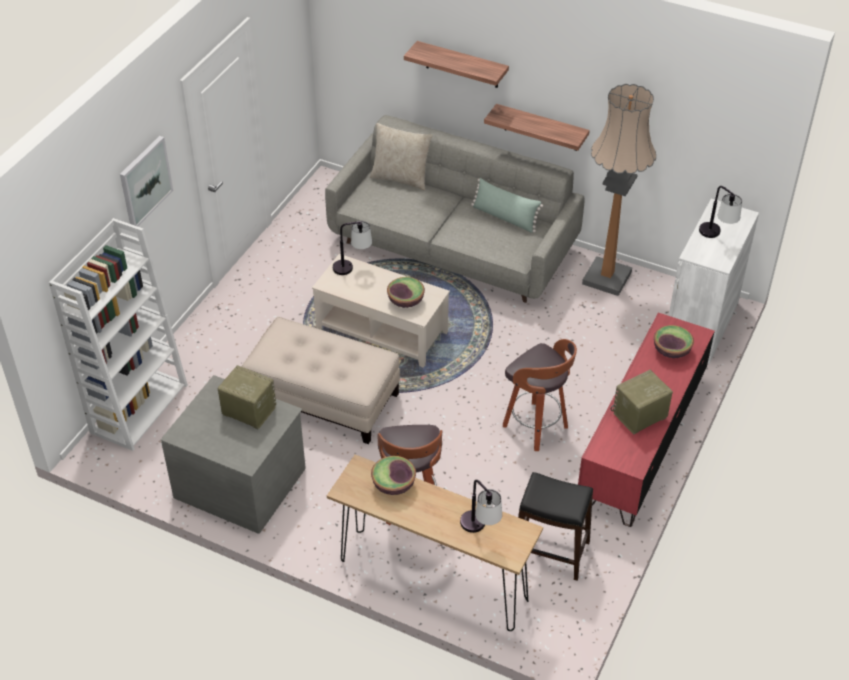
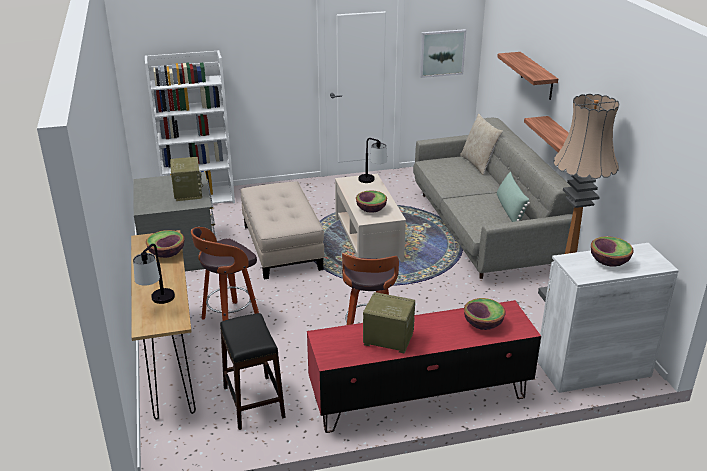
camera: 50 degrees right, 15 degrees down
picture [120,136,173,227] -> picture moved to [420,29,466,78]
table lamp [699,186,742,238] -> bowl [591,236,634,267]

